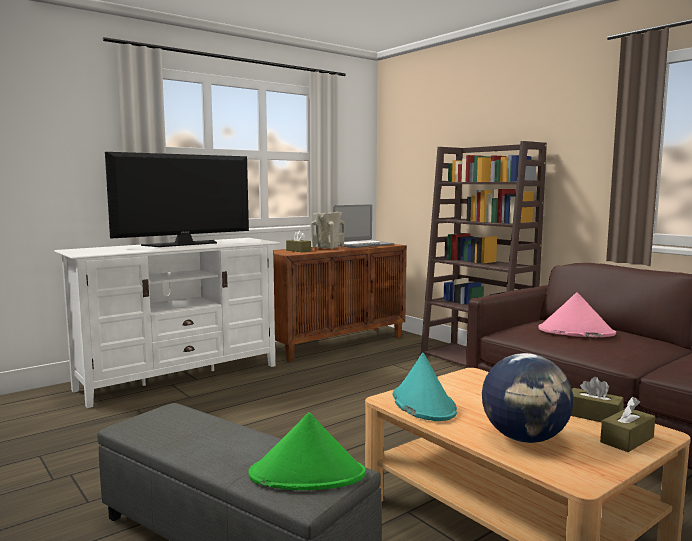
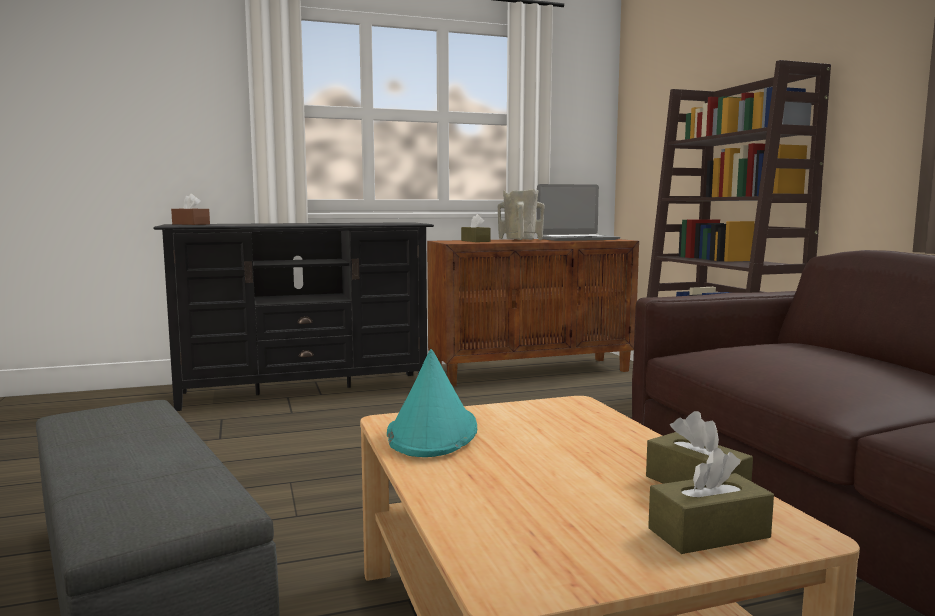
camera: 20 degrees right, 0 degrees up
white tv stand [54,238,280,408] -> black tv stand [153,222,434,411]
television [105,152,249,247] -> none
green hat [249,412,366,490] -> none
globe [482,353,574,443] -> none
pink hat [538,292,616,337] -> none
none -> brown tissue box [171,193,210,225]

